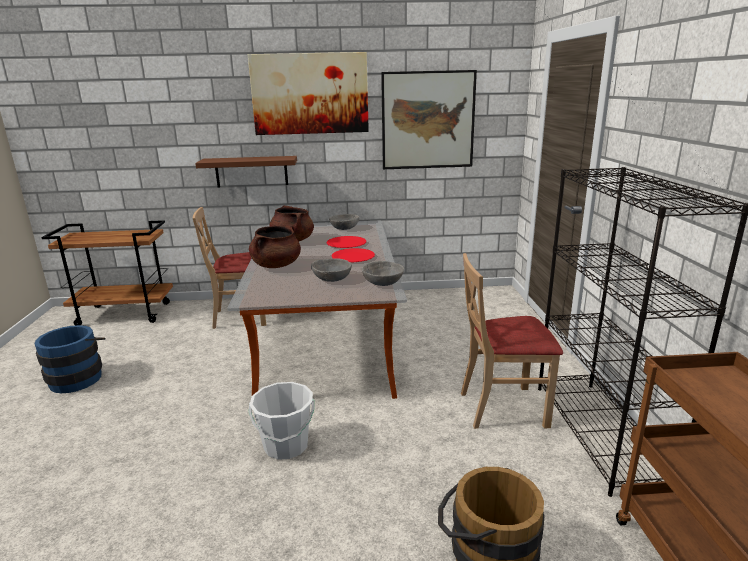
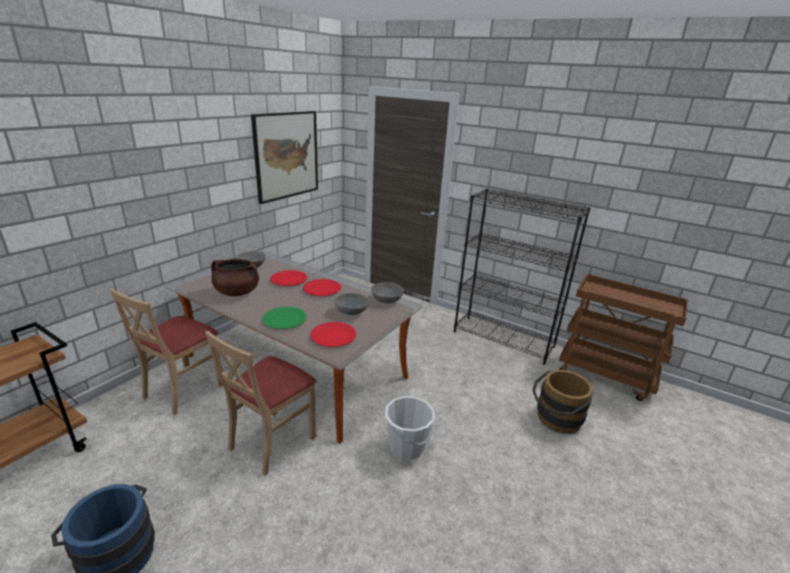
camera: 55 degrees left, 5 degrees up
brown shelf [195,156,297,187] -> none
picture [248,52,369,135] -> none
brown cooking pot [249,224,301,268] -> green plate [262,307,307,329]
beige chair [461,253,563,429] -> beige chair moved to [205,331,317,476]
none -> red plate [310,322,356,347]

